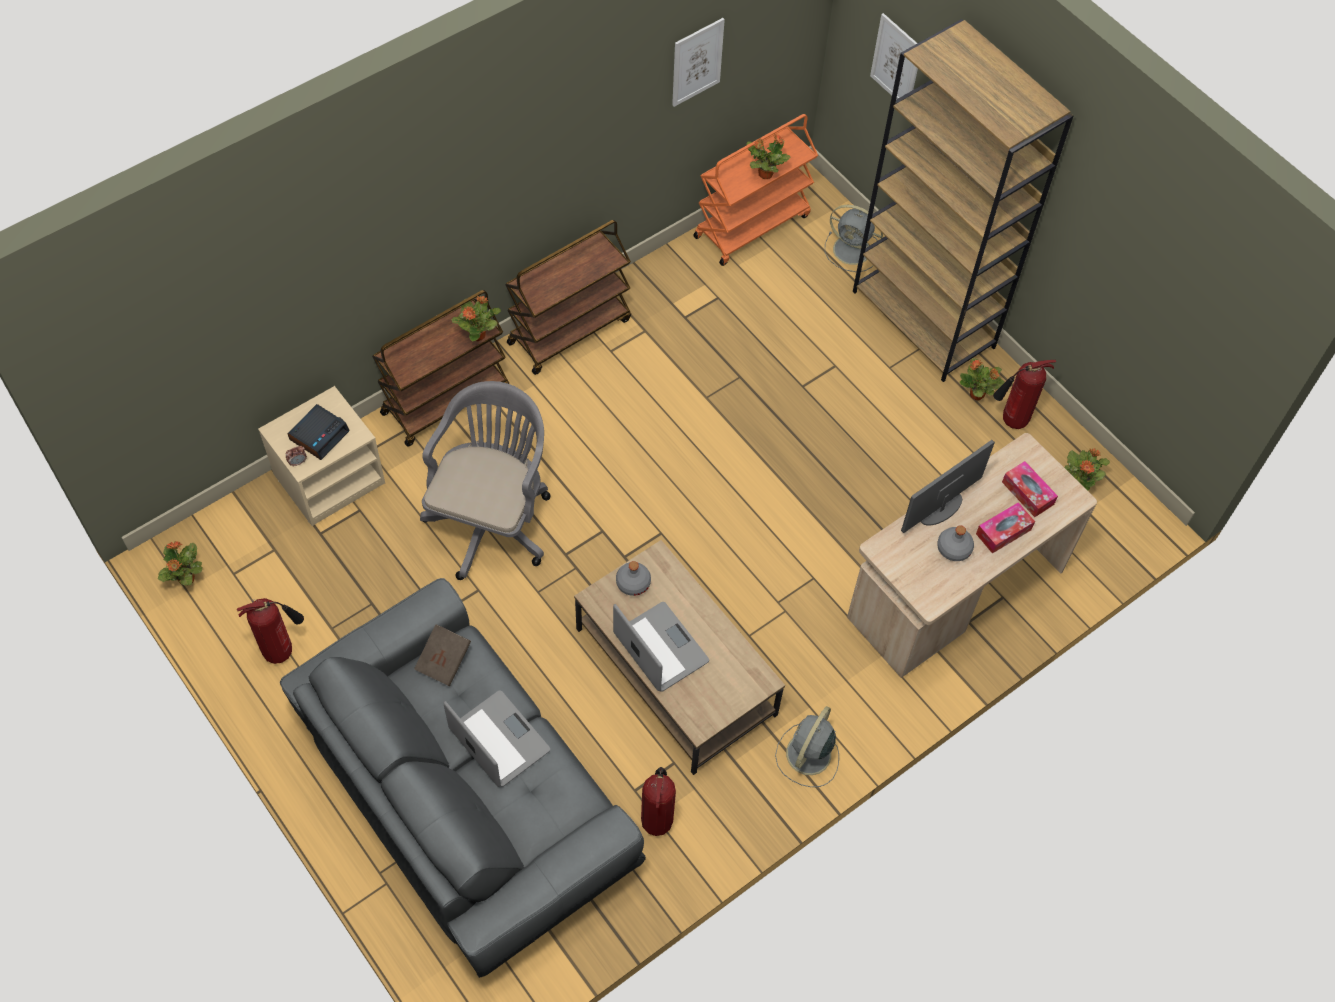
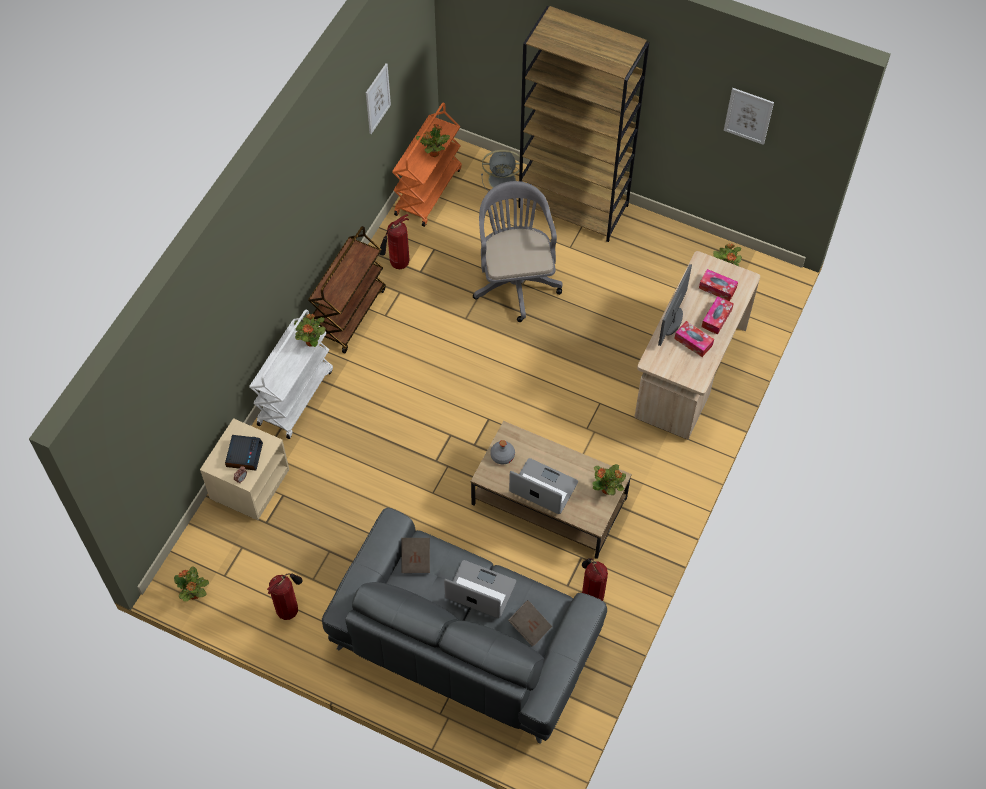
camera: 25 degrees left, 0 degrees up
brown cart [372,290,509,447] -> white cart [250,310,333,439]
grey office chair [420,381,551,580] -> grey office chair moved to [473,181,563,322]
grey fan [775,706,839,787] -> none
picture [870,13,918,99] -> picture moved to [724,88,774,145]
grey bottle [937,525,974,561] -> tissue box [674,321,714,357]
potted plant [960,358,1005,401] -> potted plant moved to [592,464,626,495]
fire extinguisher [993,360,1056,429] -> fire extinguisher moved to [379,214,409,269]
none -> brown book [508,600,552,646]

